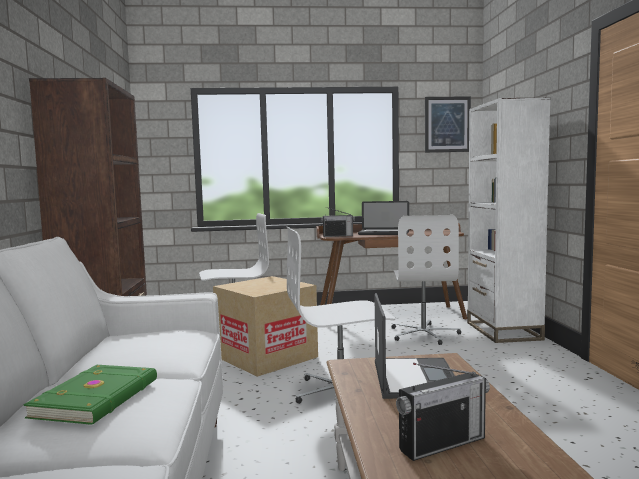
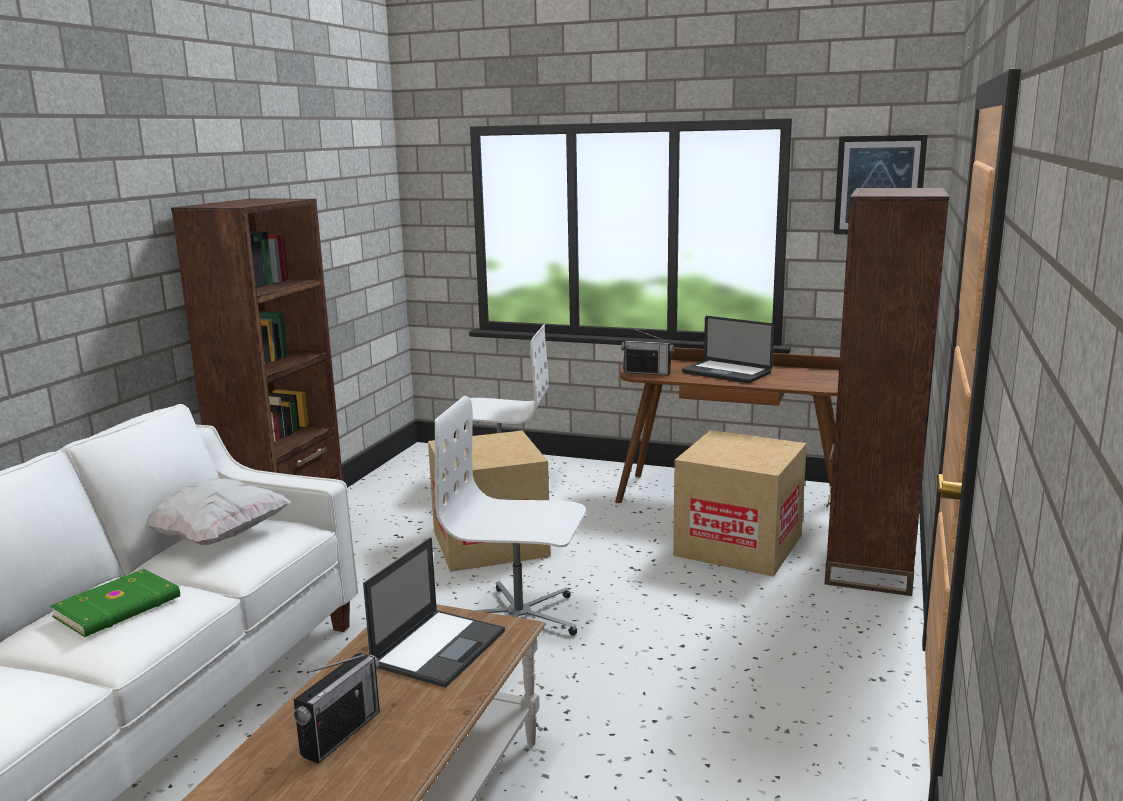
camera: 25 degrees right, 10 degrees up
white office chair [391,215,461,345] -> cardboard box [673,430,807,577]
radio [396,363,490,461] -> radio turned 60 degrees counterclockwise [294,653,380,764]
white bookcase [467,98,551,343] -> brown bookcase [825,188,949,596]
none -> white pillow [147,478,291,545]

